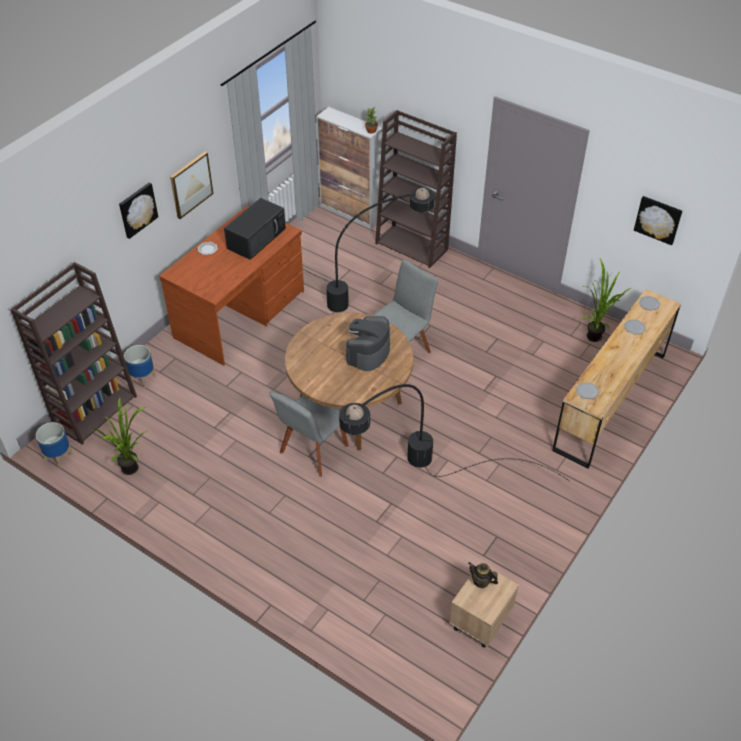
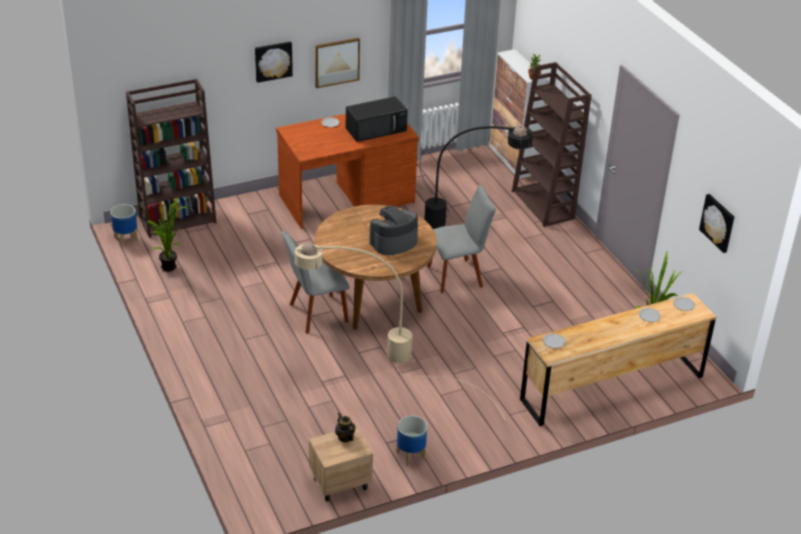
camera: 30 degrees right, 10 degrees down
planter [124,345,156,388] -> planter moved to [397,416,427,466]
black floor lamp [339,384,570,481] -> beige floor lamp [295,243,505,420]

